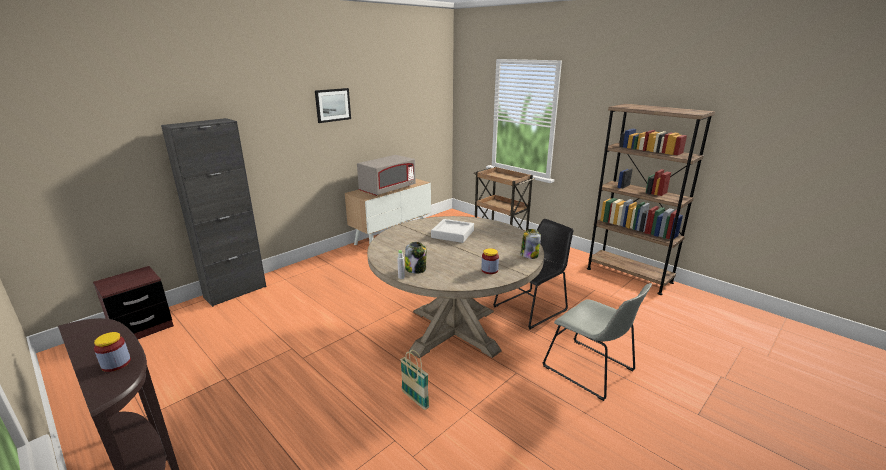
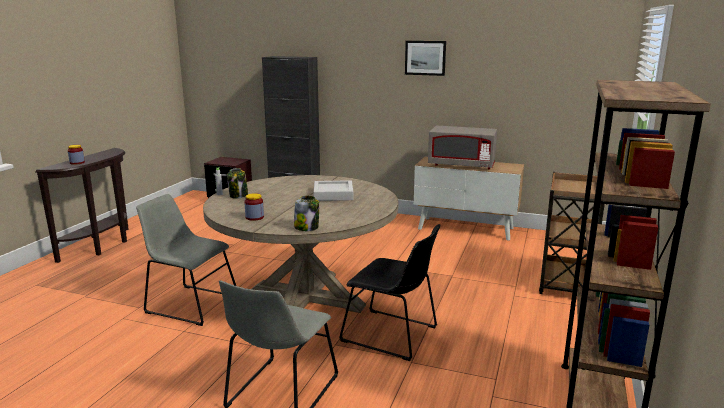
camera: 65 degrees right, 5 degrees down
basket [400,350,429,410] -> grey chair [136,194,236,326]

